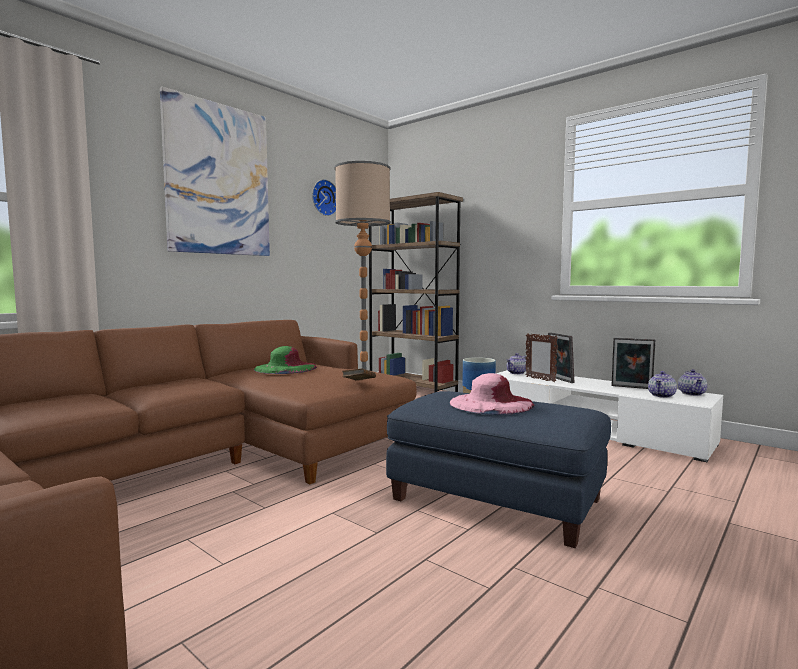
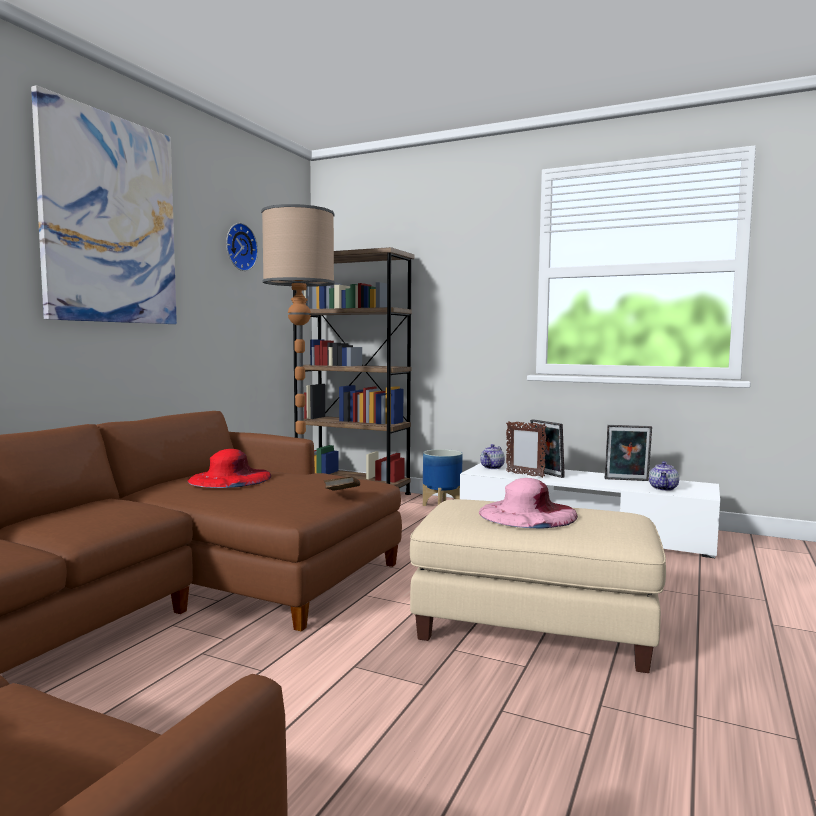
camera: 15 degrees left, 0 degrees up
green hat [254,346,317,374] -> red hat [187,449,271,488]
blue ottoman [386,391,611,548] -> beige ottoman [410,499,666,673]
teapot [678,370,707,396] -> none

